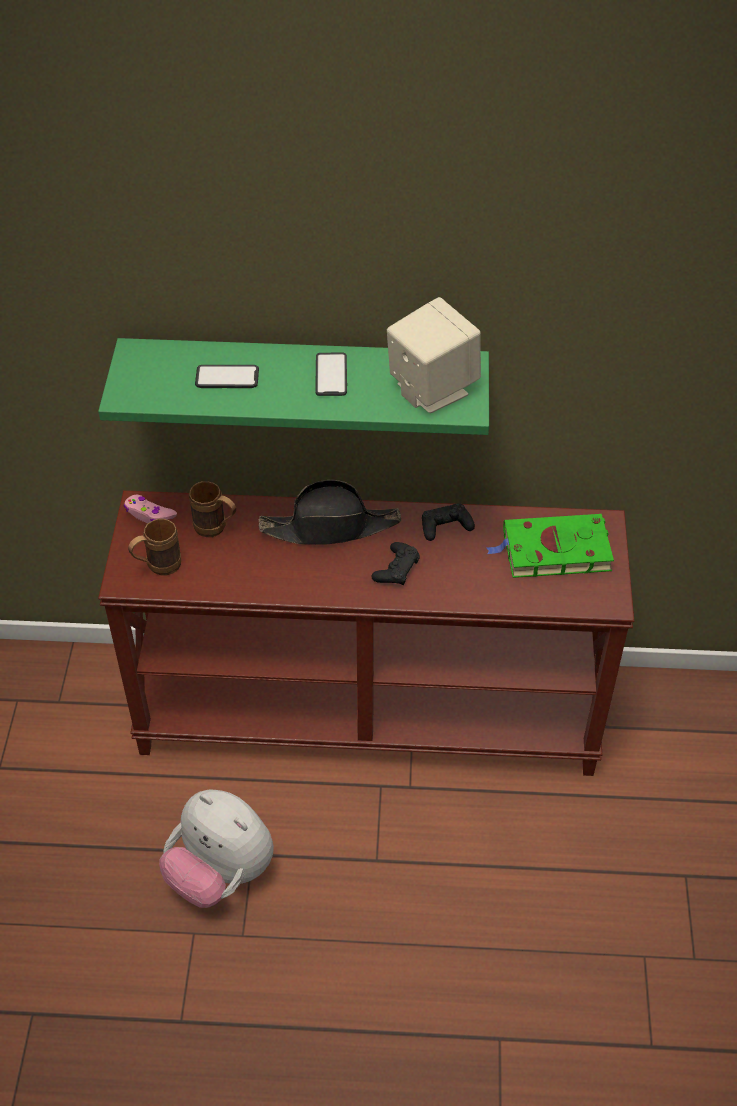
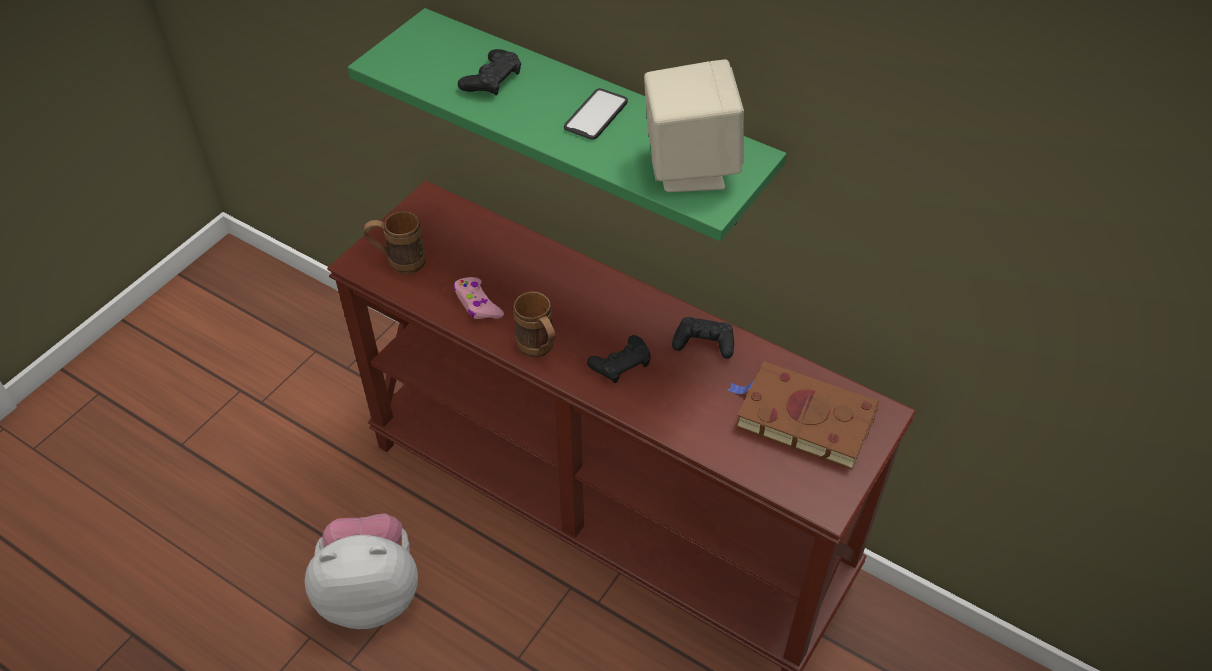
camera: 30 degrees right, 0 degrees up
pink game controller [123,495,177,523] -> pink game controller moved to [453,277,504,319]
plush toy [159,790,274,908] -> plush toy turned 105 degrees clockwise [304,513,418,629]
brown mug [189,481,236,537] -> brown mug moved to [513,291,556,358]
phone [195,365,259,388] -> black game controller [458,49,521,96]
black hat [259,480,402,545] -> none
green book [487,514,614,578] -> brown book [727,361,878,470]

